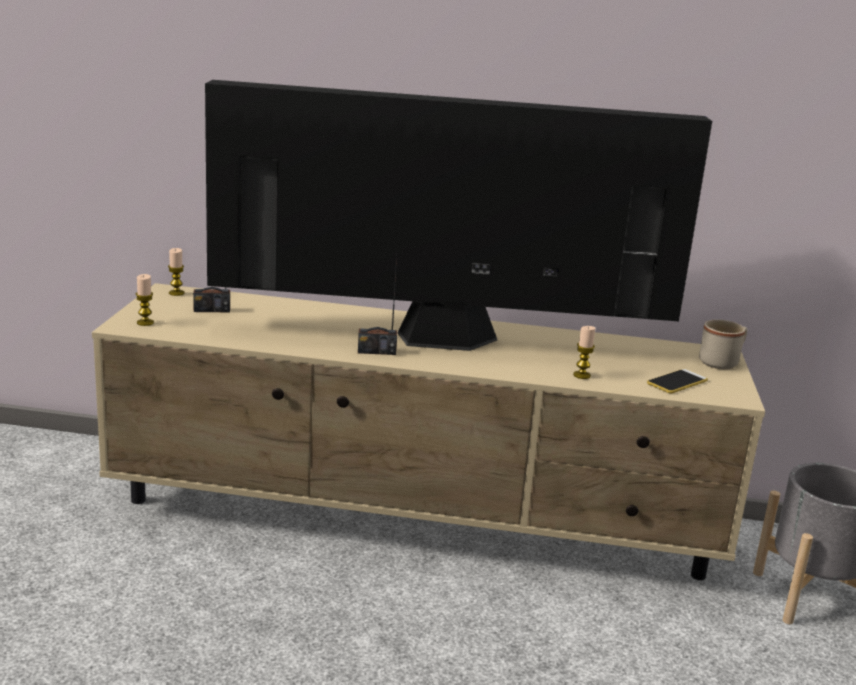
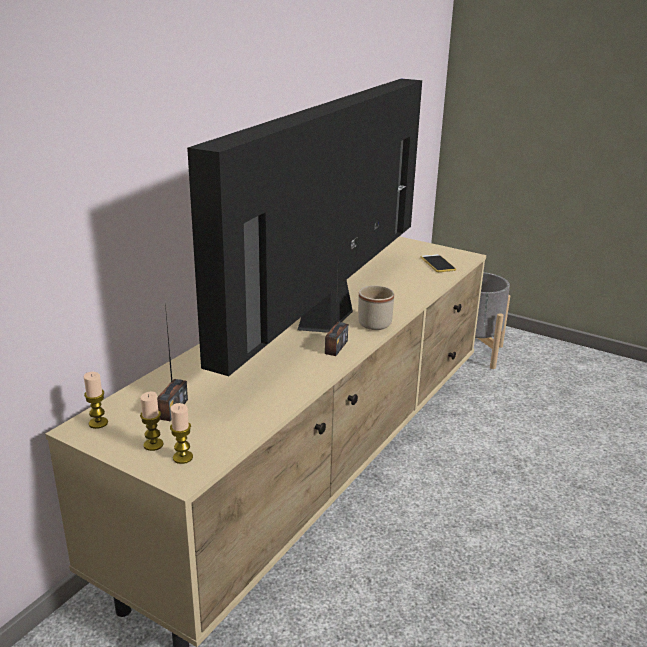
camera: 65 degrees left, 5 degrees up
candle [573,326,596,379] -> candle moved to [140,391,164,451]
beige mug [699,319,747,369] -> beige mug moved to [358,286,394,330]

